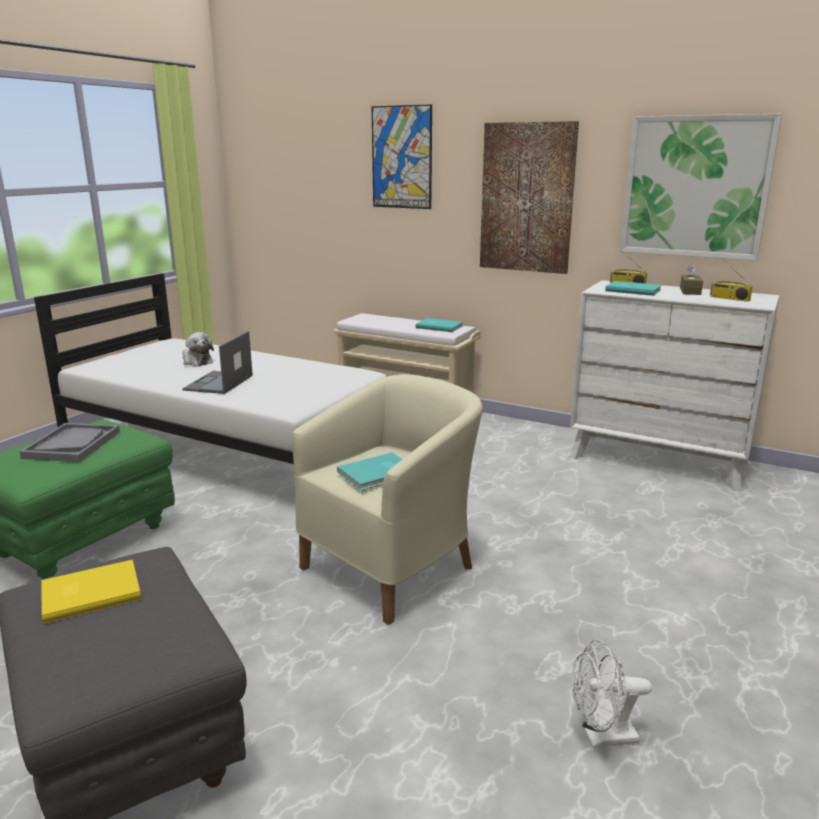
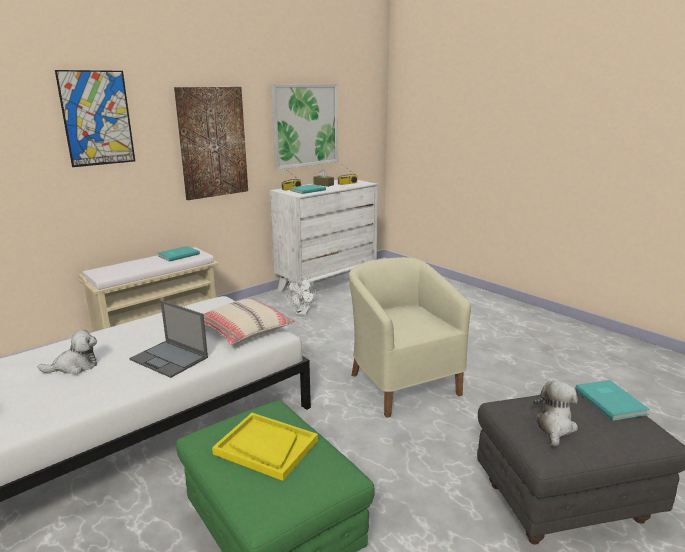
camera: 70 degrees left, 0 degrees up
grey tray [19,423,120,462] -> yellow tray [212,413,318,481]
yellow book [41,560,141,624] -> plush toy [534,381,578,447]
turquoise book [337,453,402,491] -> turquoise book moved to [575,380,650,421]
white fan [572,639,652,748] -> white fan moved to [286,277,316,315]
none -> beige pillow [204,299,295,345]

